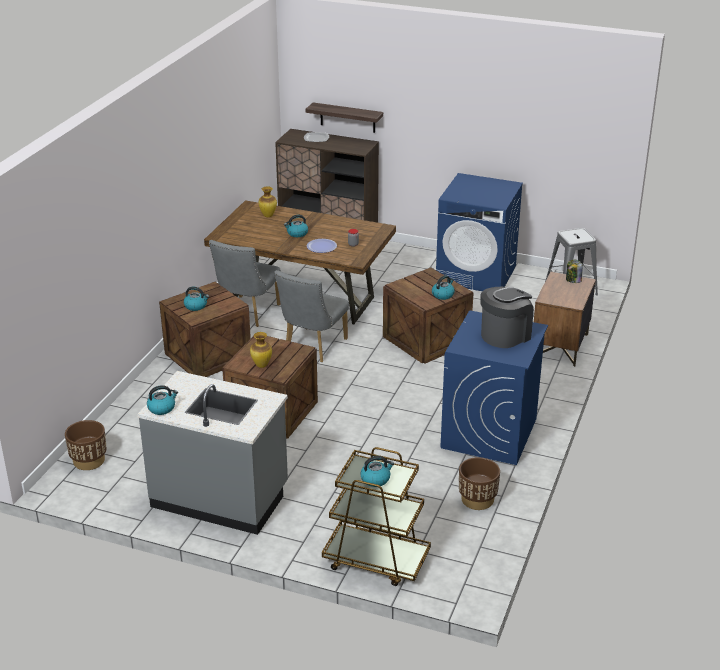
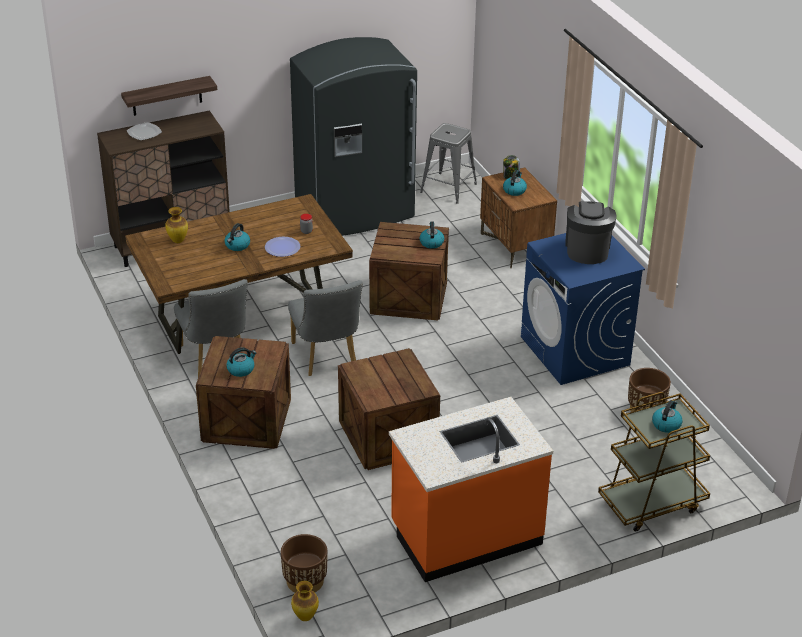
camera: 45 degrees left, 5 degrees up
grey counter [137,371,288,535] -> orange counter [389,397,553,582]
kettle [147,385,178,415] -> kettle moved to [503,170,527,196]
vase [250,332,272,368] -> vase moved to [291,581,319,621]
blue washing machine [436,173,523,291] -> grey fridge [290,37,417,236]

